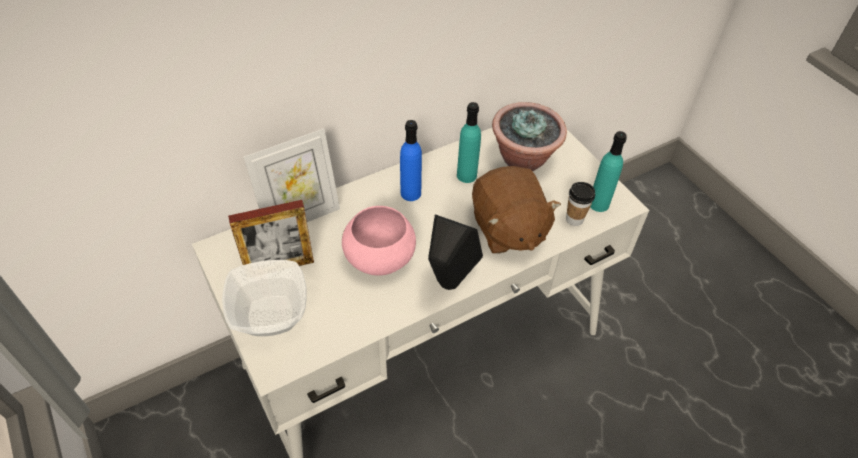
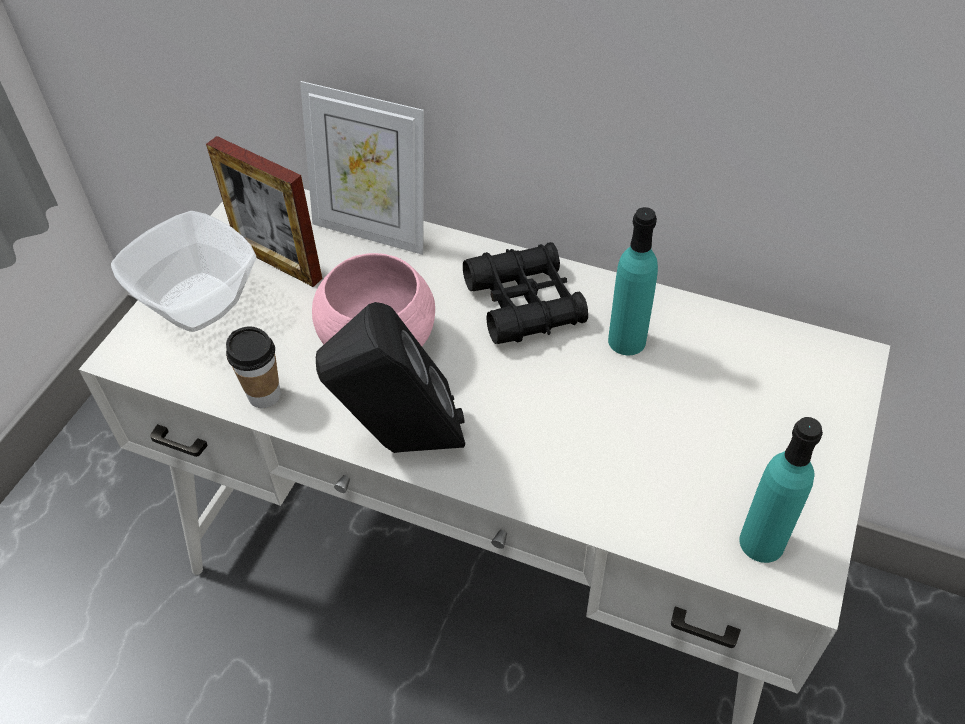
camera: 55 degrees right, 0 degrees up
blue bottle [400,120,422,201] -> black binoculars [463,242,588,344]
brown plush toy [472,166,561,254] -> none
potted plant [492,102,567,171] -> none
cup [566,182,595,226] -> cup moved to [226,326,281,408]

